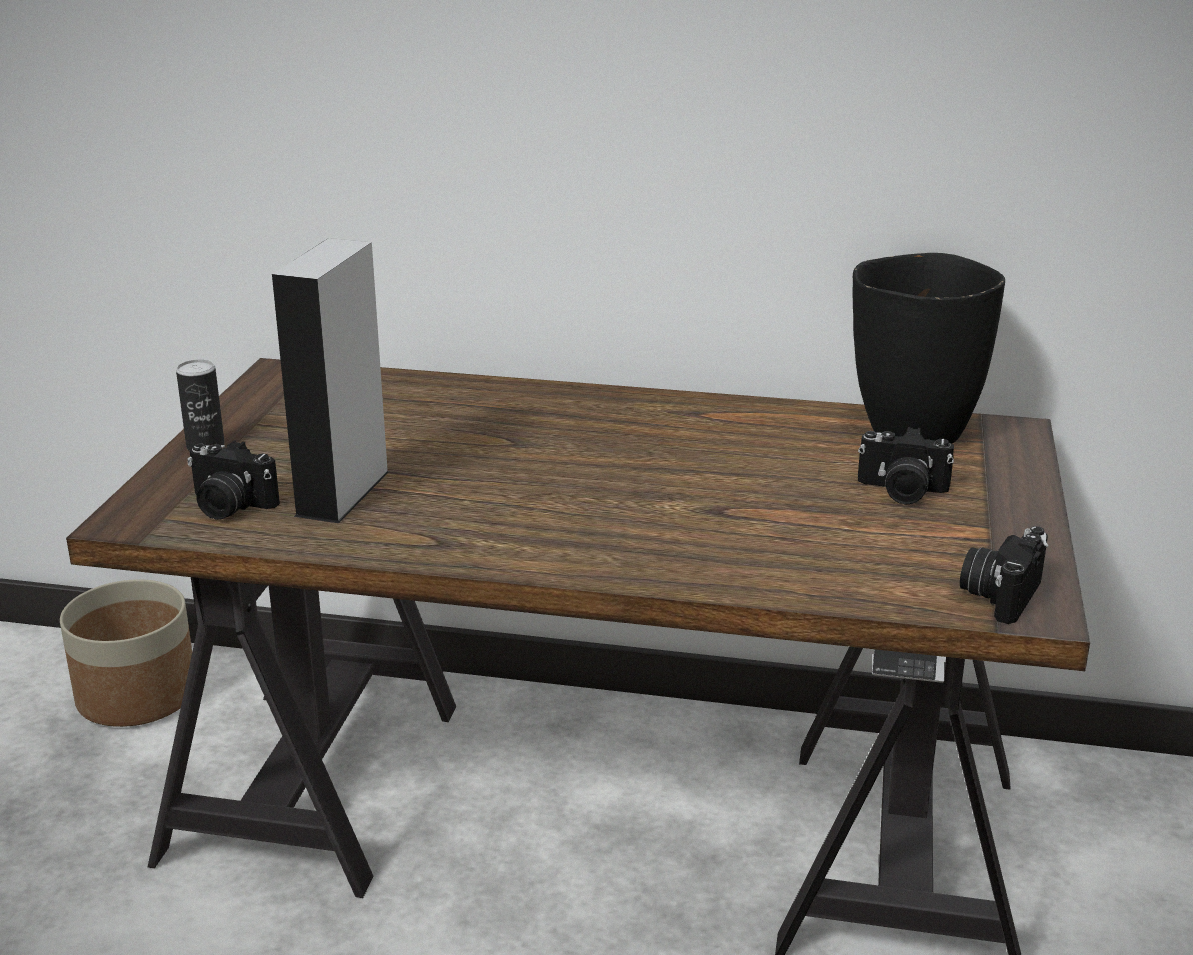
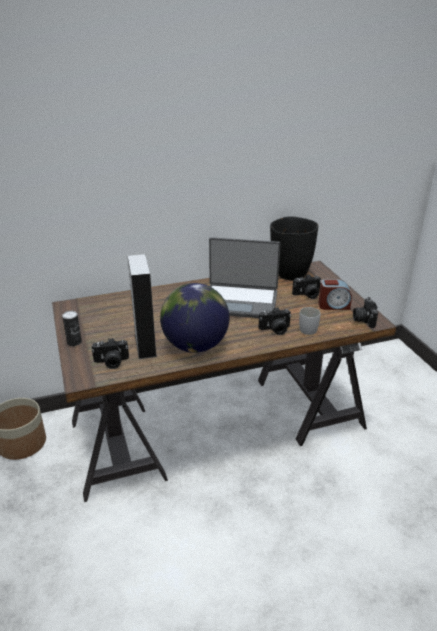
camera: 30 degrees left, 5 degrees up
none -> globe [160,283,229,353]
none -> laptop [209,237,280,318]
none -> camera [259,307,291,335]
none -> white mug [299,307,320,335]
none -> alarm clock [318,279,352,310]

